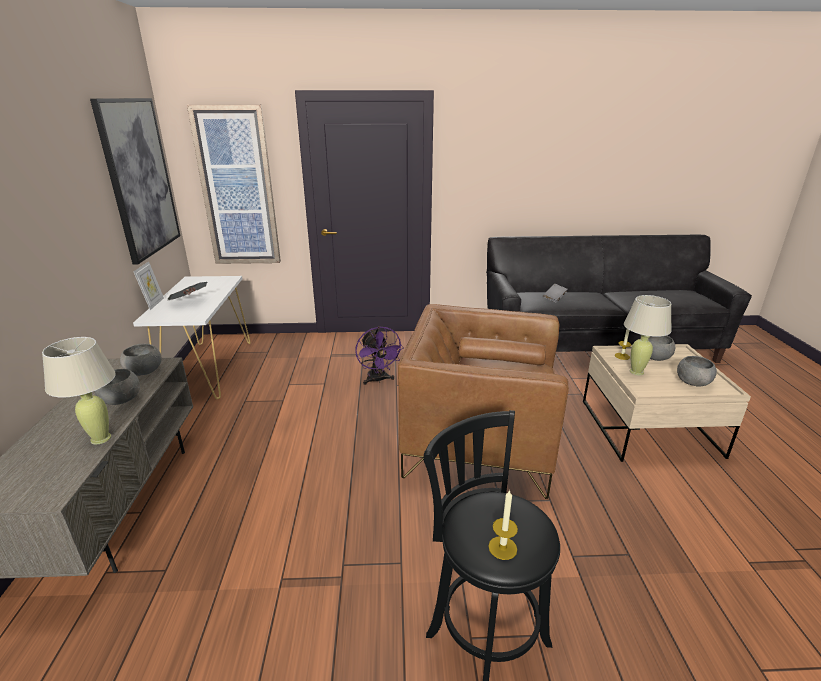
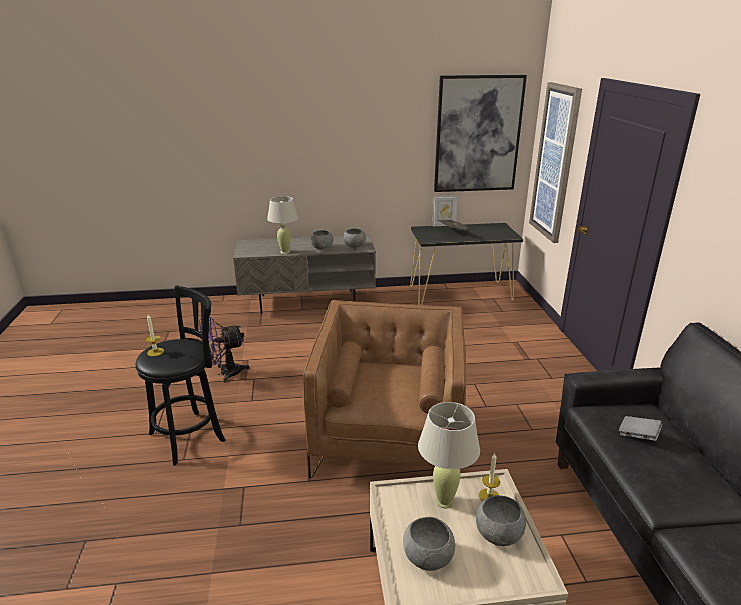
camera: 85 degrees right, 0 degrees up
white console table [133,276,251,399] -> black console table [410,223,523,305]
purple fan [355,326,403,385] -> purple fan moved to [199,317,250,383]

